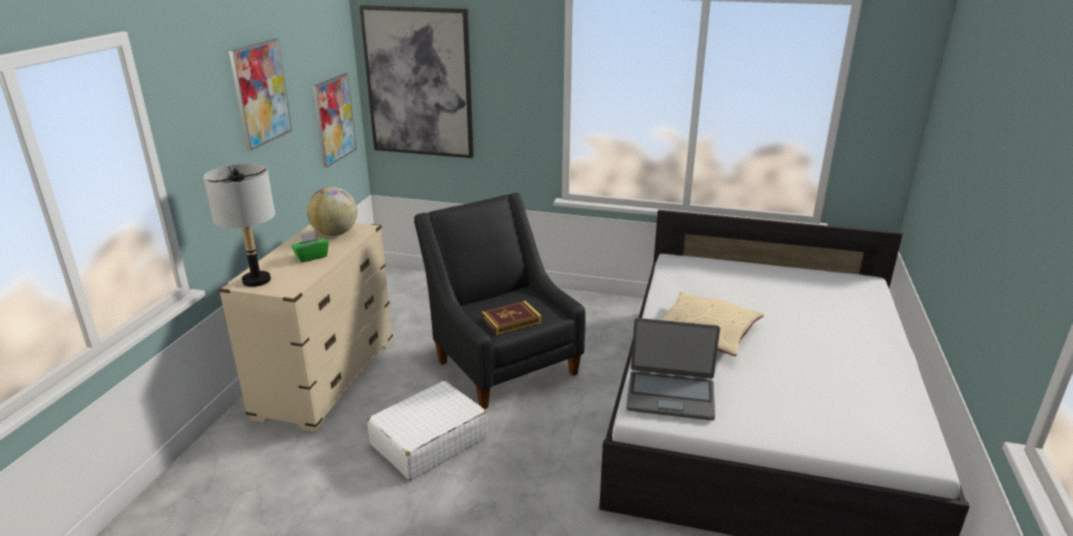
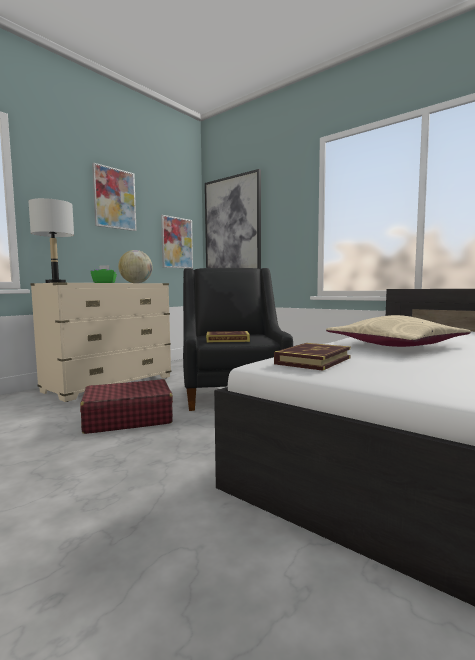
camera: 25 degrees right, 20 degrees down
white suitcase [368,381,487,480] -> red suitcase [80,379,173,434]
laptop [626,318,720,421] -> book [274,343,351,371]

